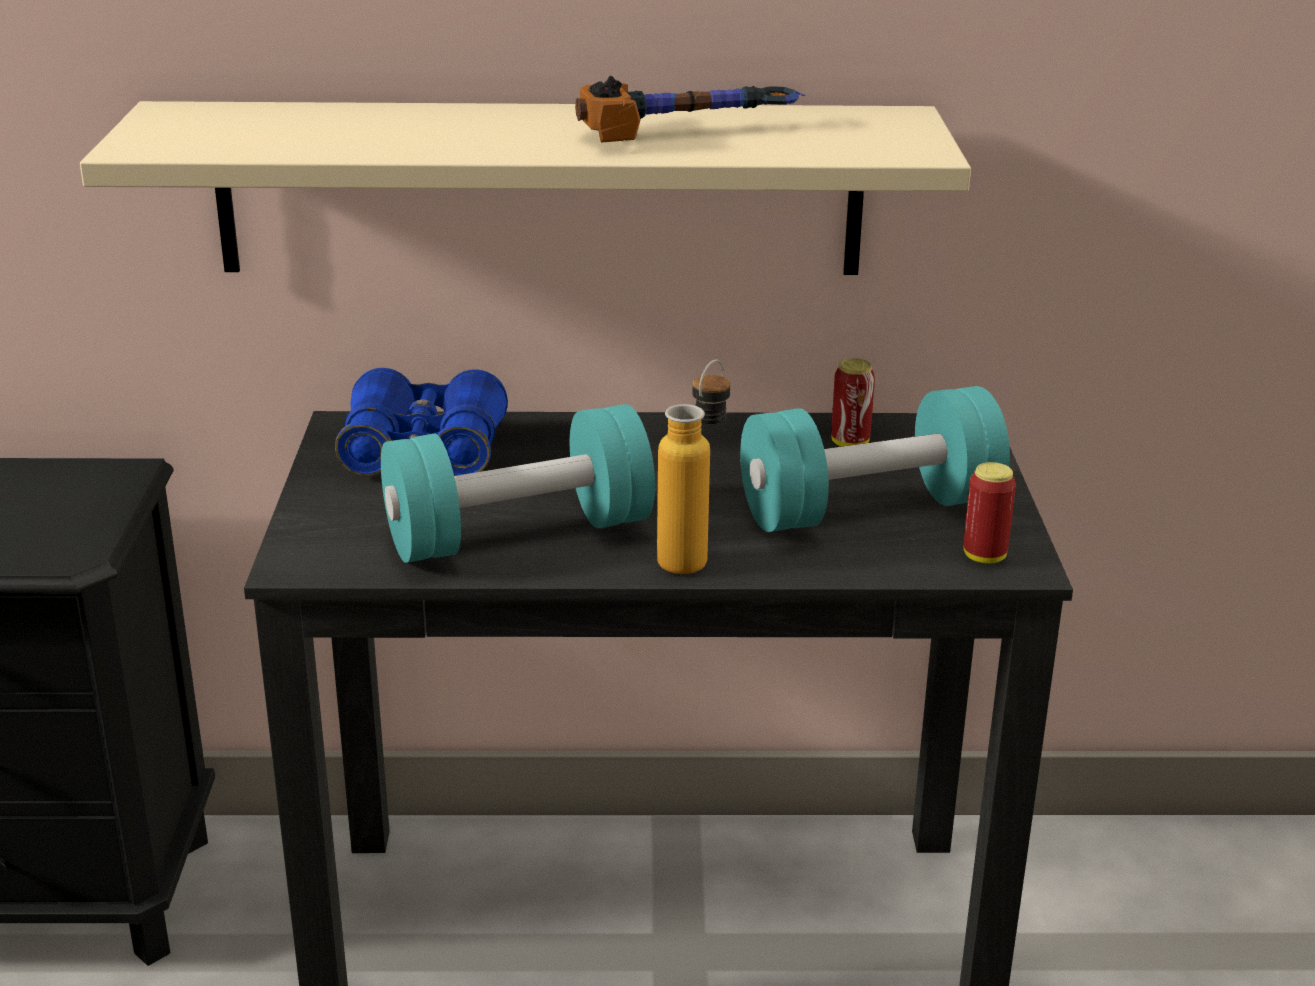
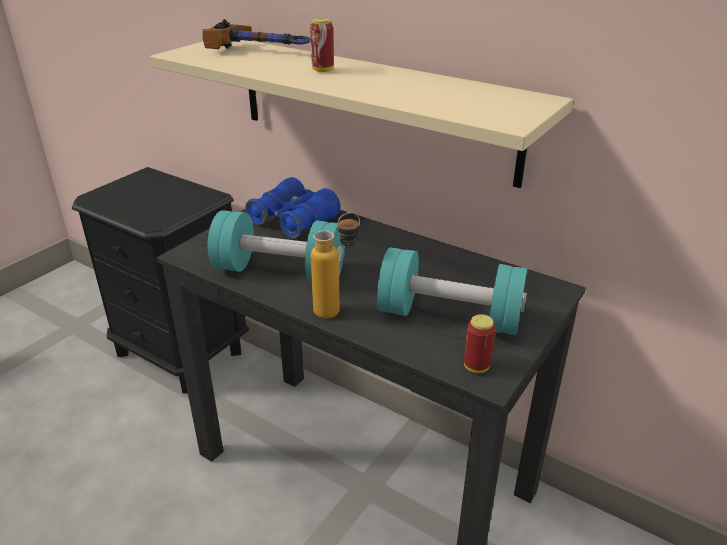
camera: 35 degrees right, 5 degrees up
hammer [575,75,805,142] -> hammer moved to [202,19,311,49]
can [831,358,875,447] -> can moved to [310,18,334,72]

